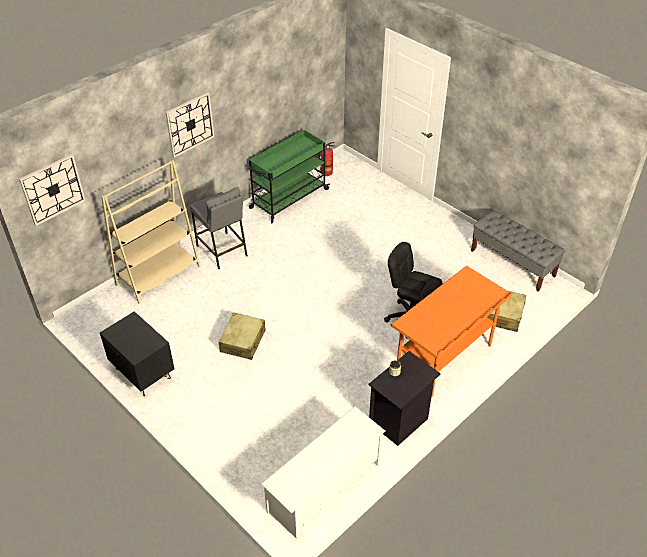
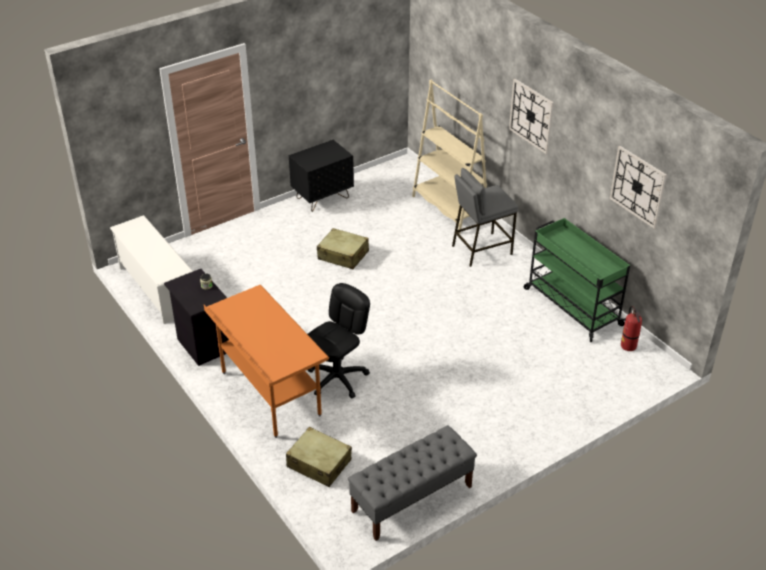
camera: 100 degrees right, 5 degrees down
wall clock [19,154,86,226] -> wall clock moved to [610,146,667,229]

